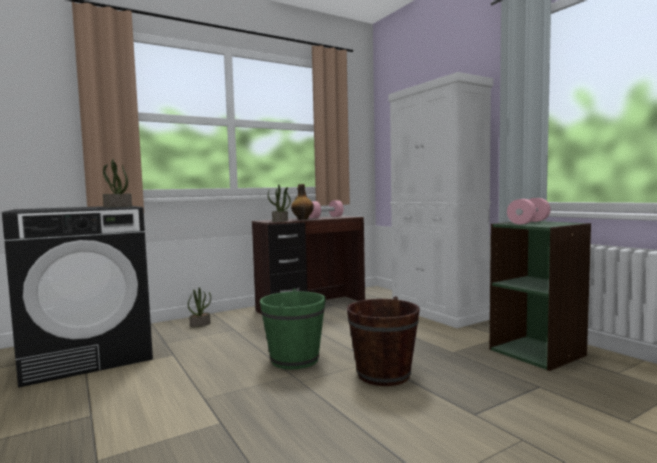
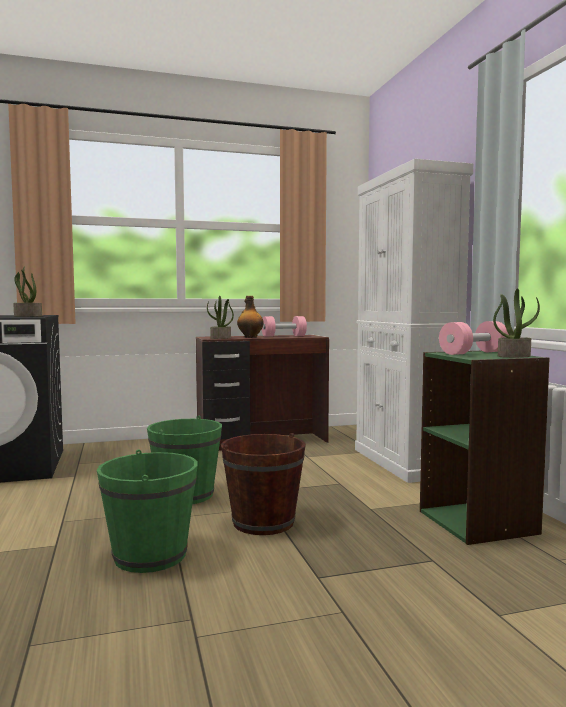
camera: 15 degrees right, 0 degrees up
potted plant [188,287,211,327] -> potted plant moved to [493,288,540,358]
none -> green bucket [97,449,198,573]

